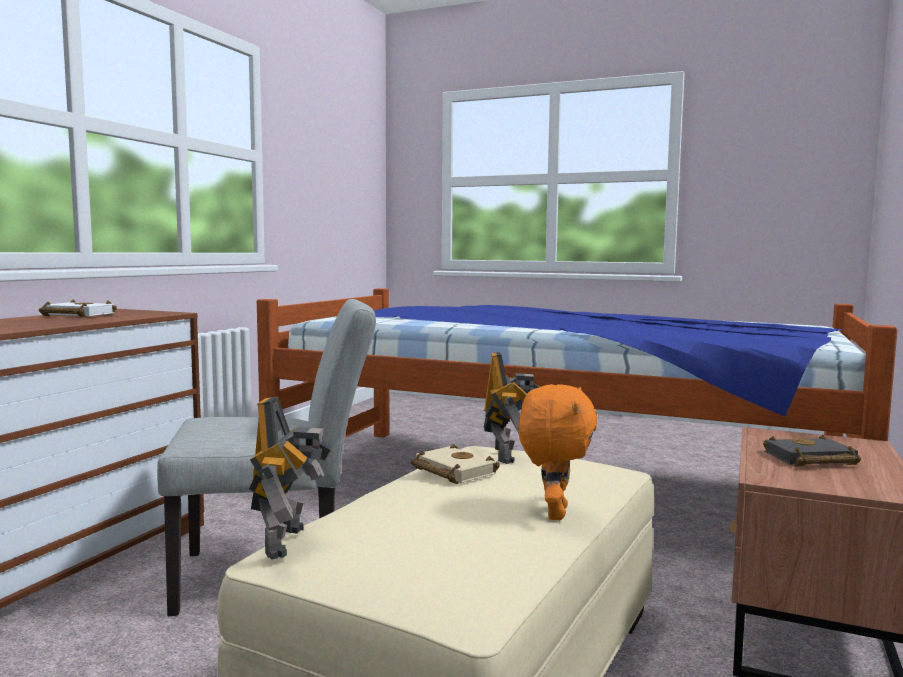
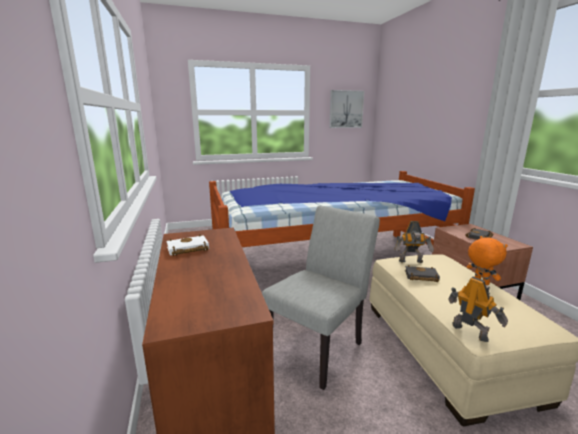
camera: 40 degrees left, 10 degrees up
beige book [411,444,500,484] -> black book [405,265,440,282]
toy robot [484,352,540,464] -> toy robot turned 135 degrees clockwise [394,221,434,263]
none -> picture [329,90,364,128]

